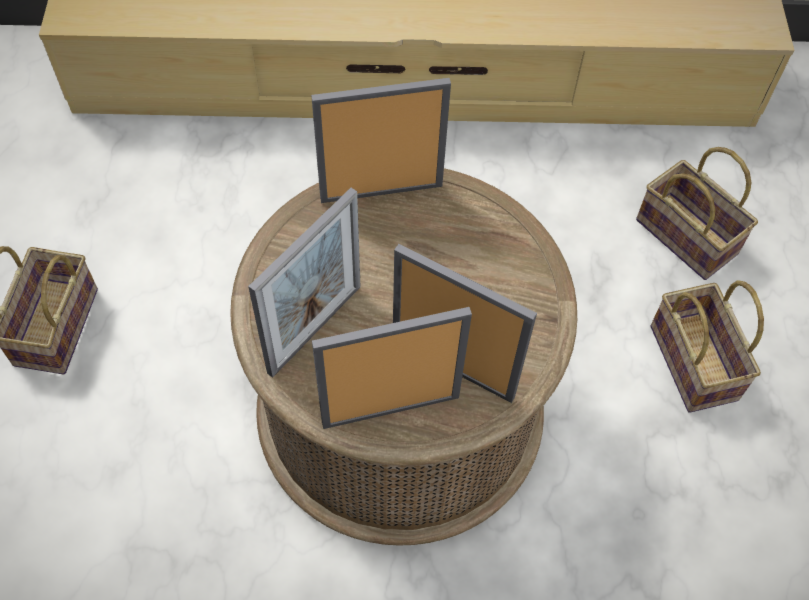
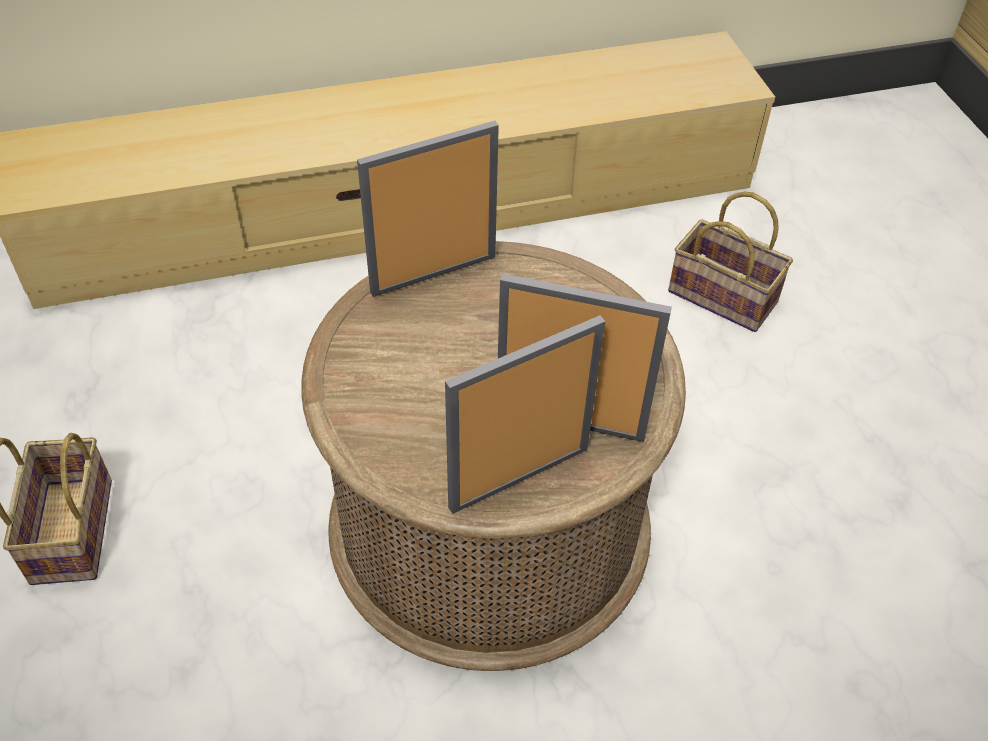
camera: 15 degrees left, 10 degrees down
picture frame [248,188,361,378] -> none
basket [650,280,764,413] -> none

